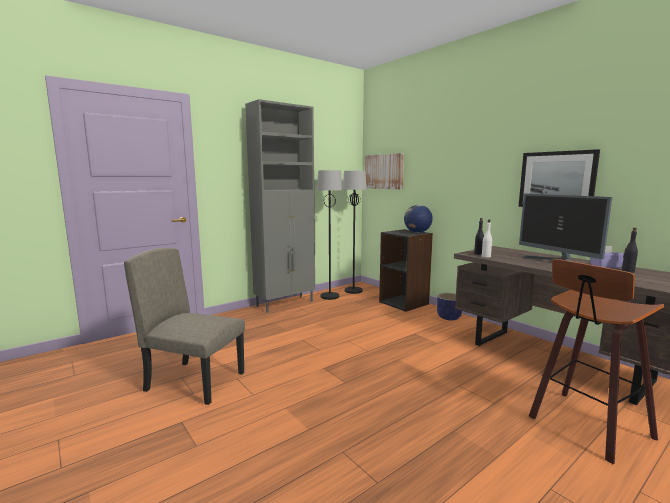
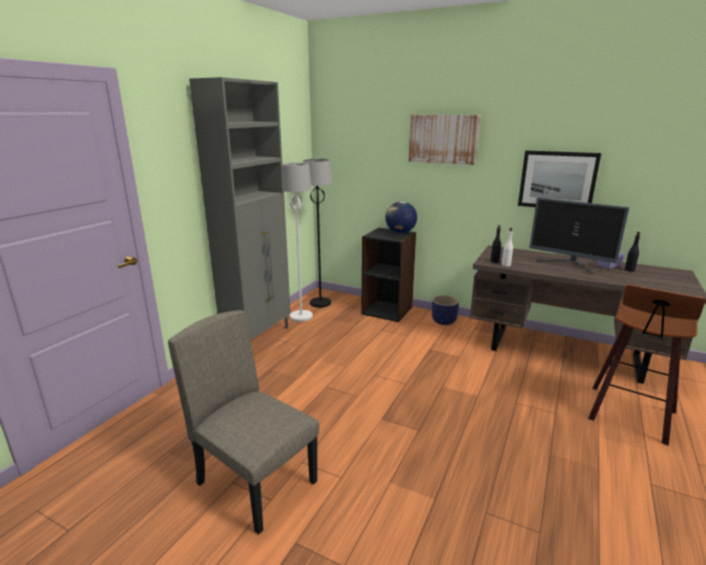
camera: 25 degrees left, 10 degrees up
beige chair [124,248,245,405] -> beige chair turned 45 degrees clockwise [168,310,319,535]
black floor lamp [317,170,342,300] -> white floor lamp [282,163,313,322]
picture [365,153,404,190] -> picture moved to [409,115,480,165]

